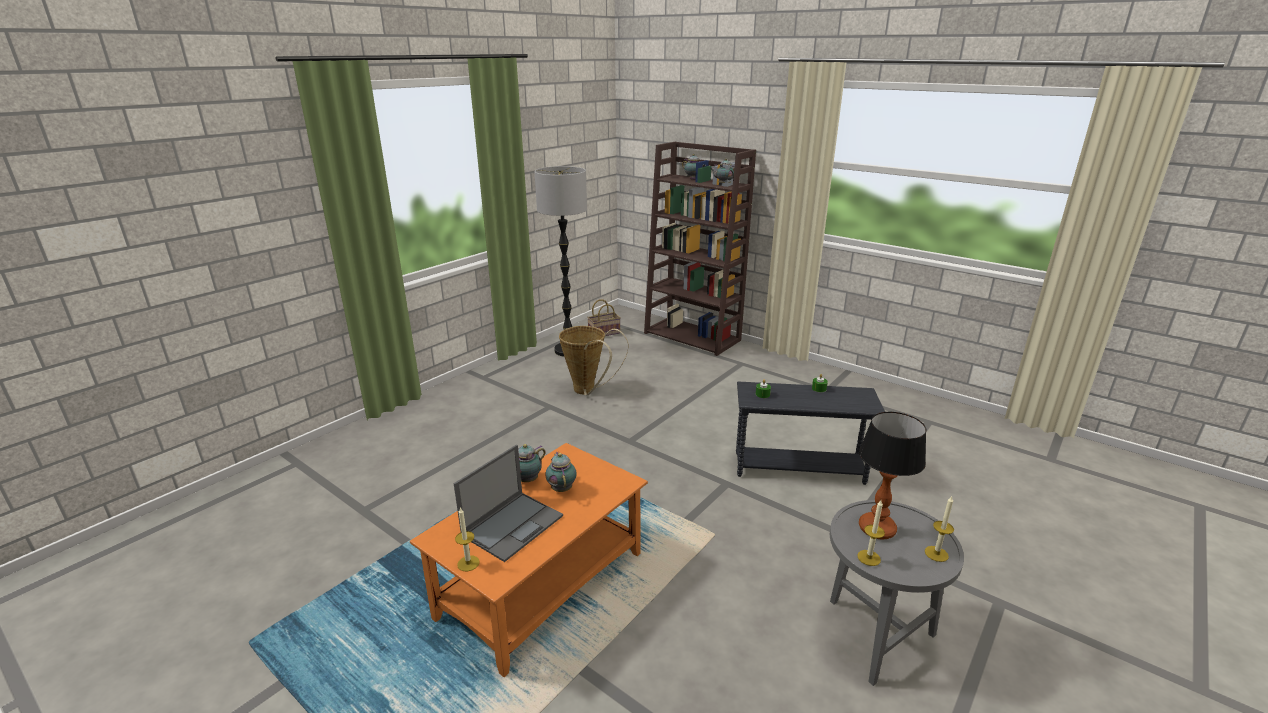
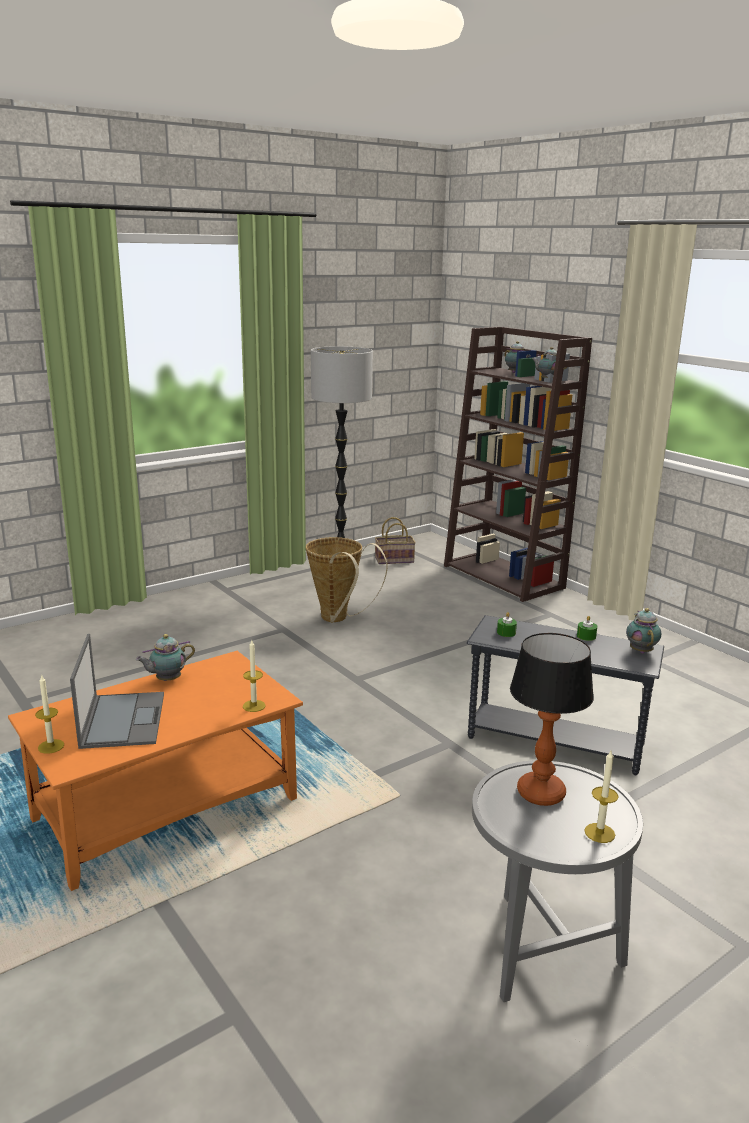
camera: 15 degrees right, 5 degrees down
laptop [454,445,563,562] -> laptop turned 60 degrees counterclockwise [70,634,164,749]
teapot [545,452,577,492] -> teapot moved to [626,608,661,654]
candle [857,500,885,566] -> candle moved to [243,640,266,712]

